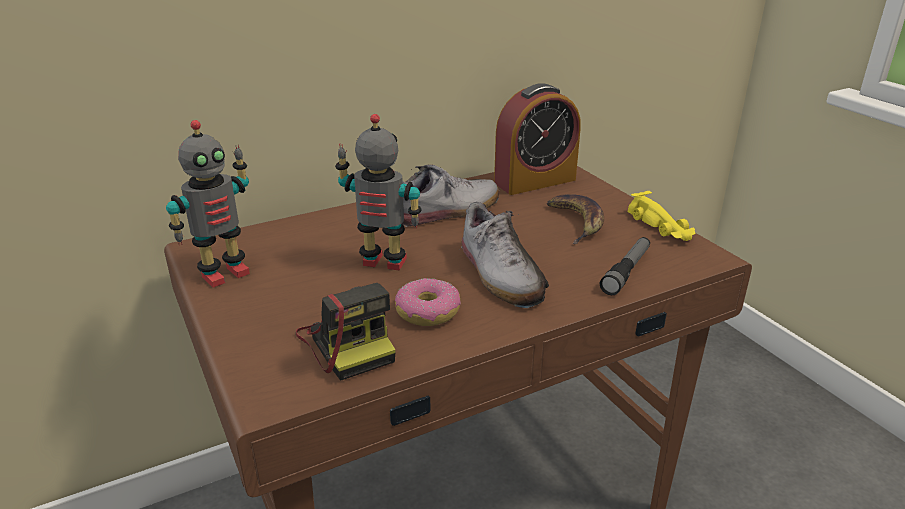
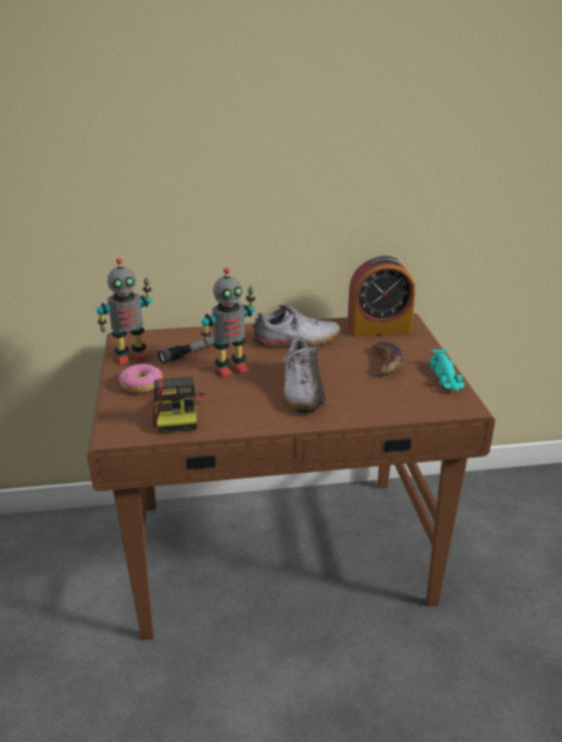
camera: 20 degrees right, 0 degrees up
toy robot [335,114,422,270] -> toy robot turned 120 degrees clockwise [201,267,255,377]
donut [395,278,461,326] -> donut moved to [119,364,163,393]
flashlight [600,237,650,295] -> flashlight moved to [158,335,215,364]
yellow toy car [628,191,695,241] -> turquoise toy car [430,349,465,392]

